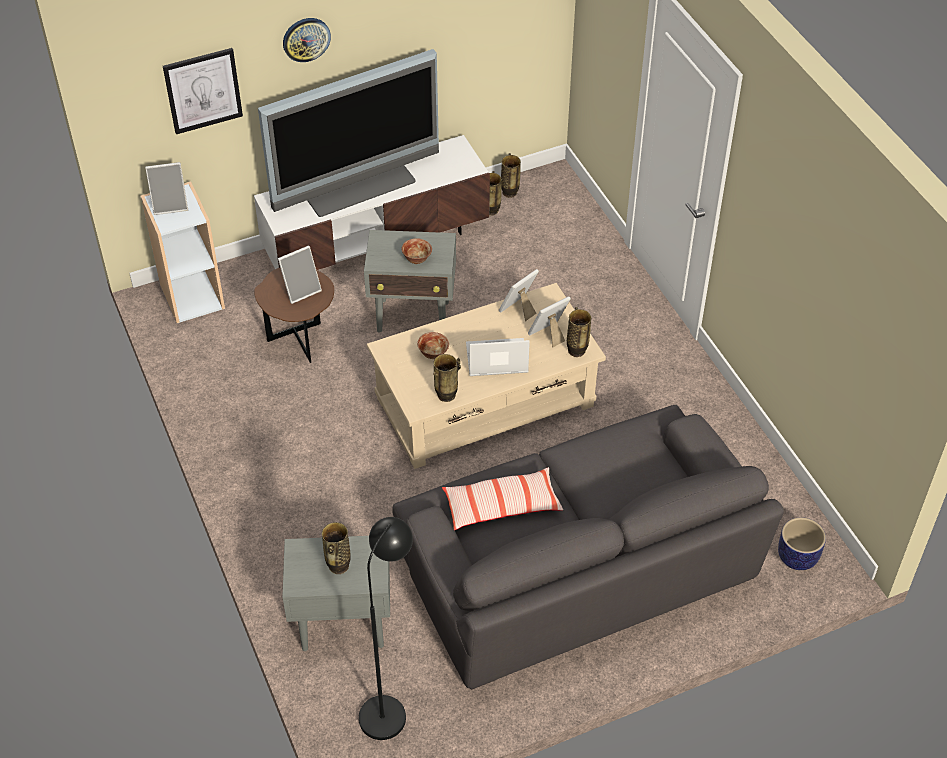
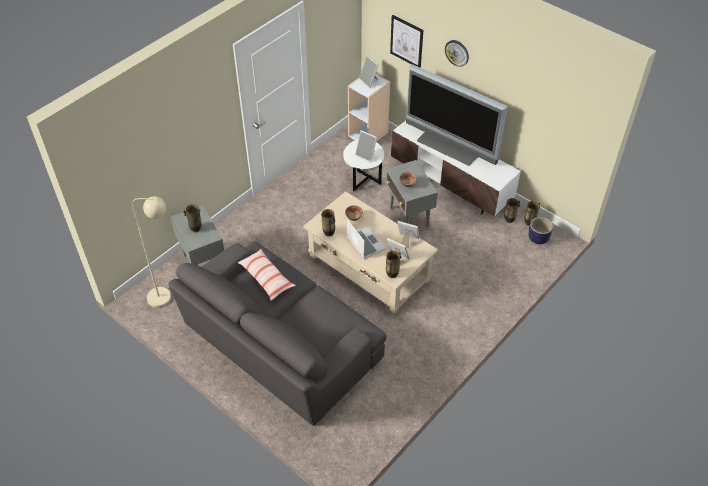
camera: 65 degrees right, 0 degrees up
brown side table [254,268,334,363] -> white side table [343,139,384,191]
black floor lamp [359,517,413,740] -> beige floor lamp [132,196,171,307]
planter [778,517,826,570] -> planter moved to [528,217,553,244]

